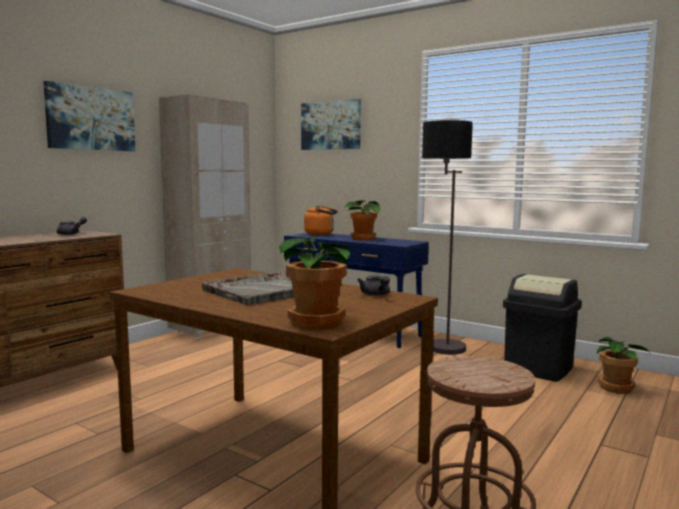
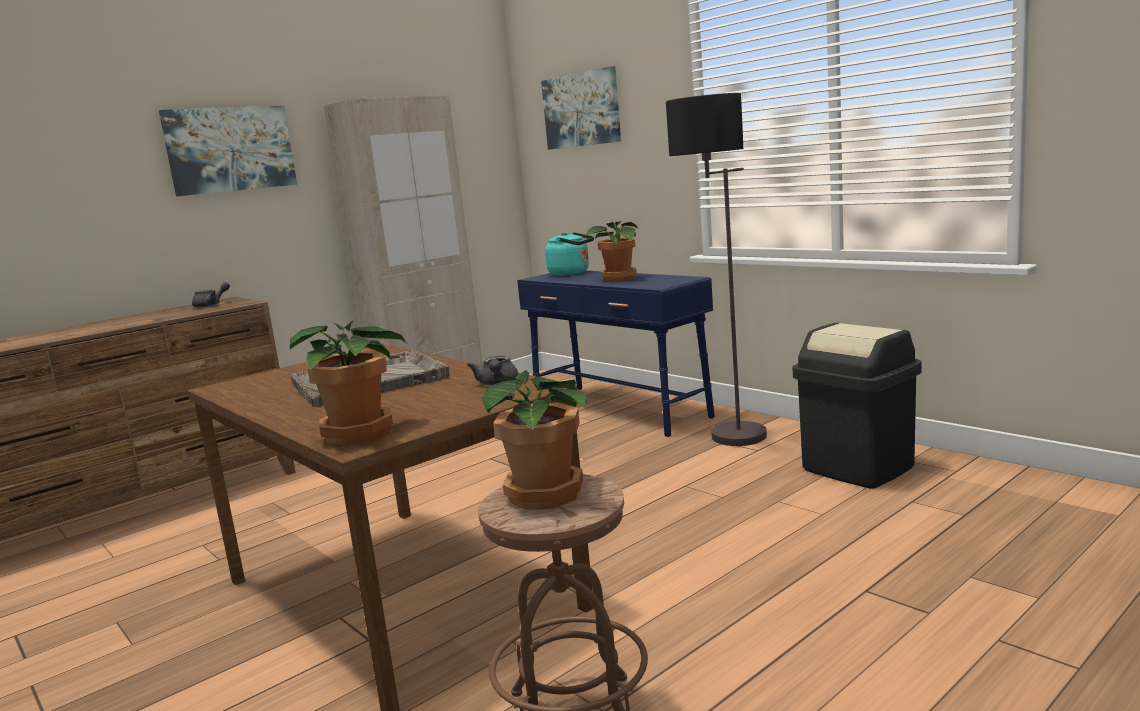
camera: 15 degrees right, 5 degrees up
orange kettle [304,205,337,235] -> turquoise kettle [545,232,594,276]
potted plant [597,337,649,394] -> potted plant moved to [482,370,587,510]

